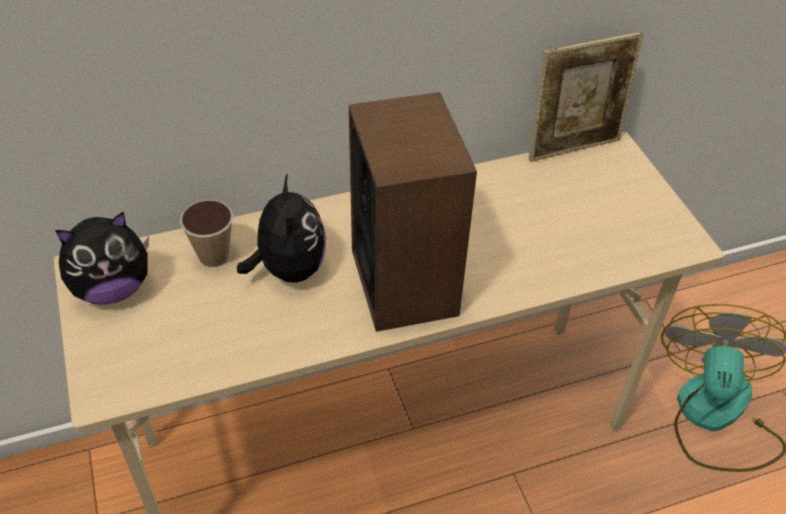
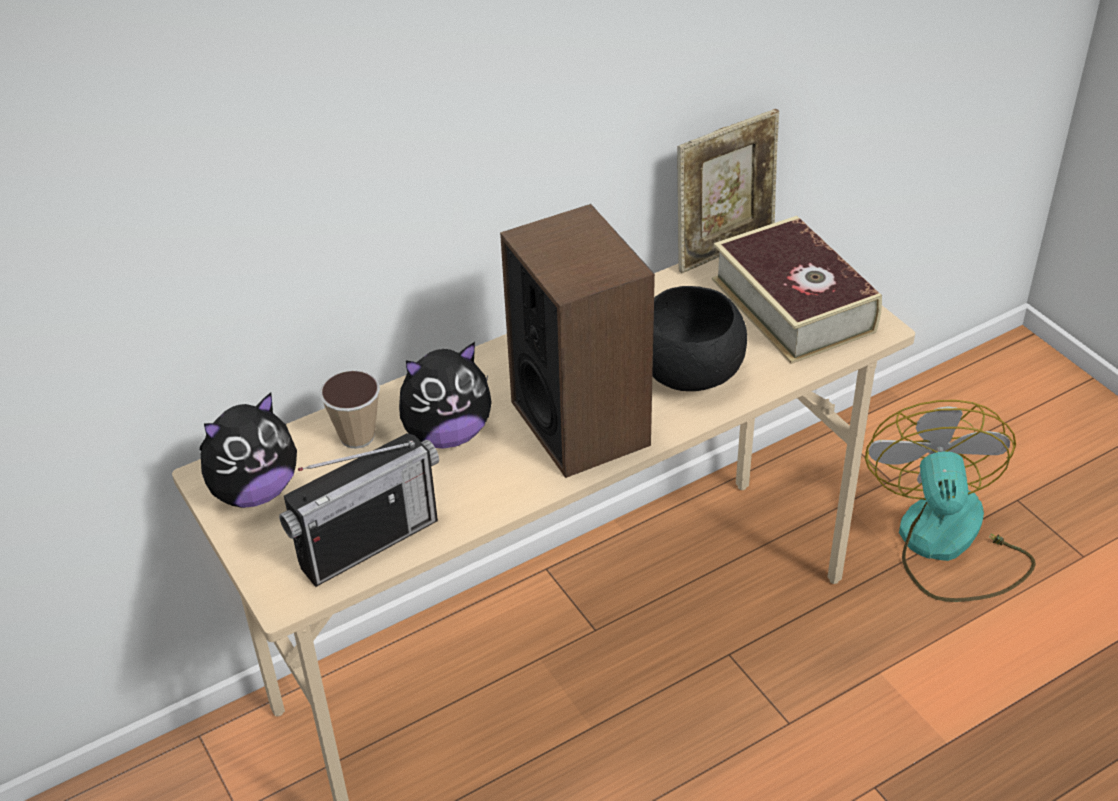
camera: 10 degrees left, 5 degrees down
plush toy [237,173,326,283] -> plush toy turned 90 degrees clockwise [399,342,492,449]
none -> radio [279,433,439,587]
none -> black bowl [652,286,747,391]
none -> book [712,216,882,364]

